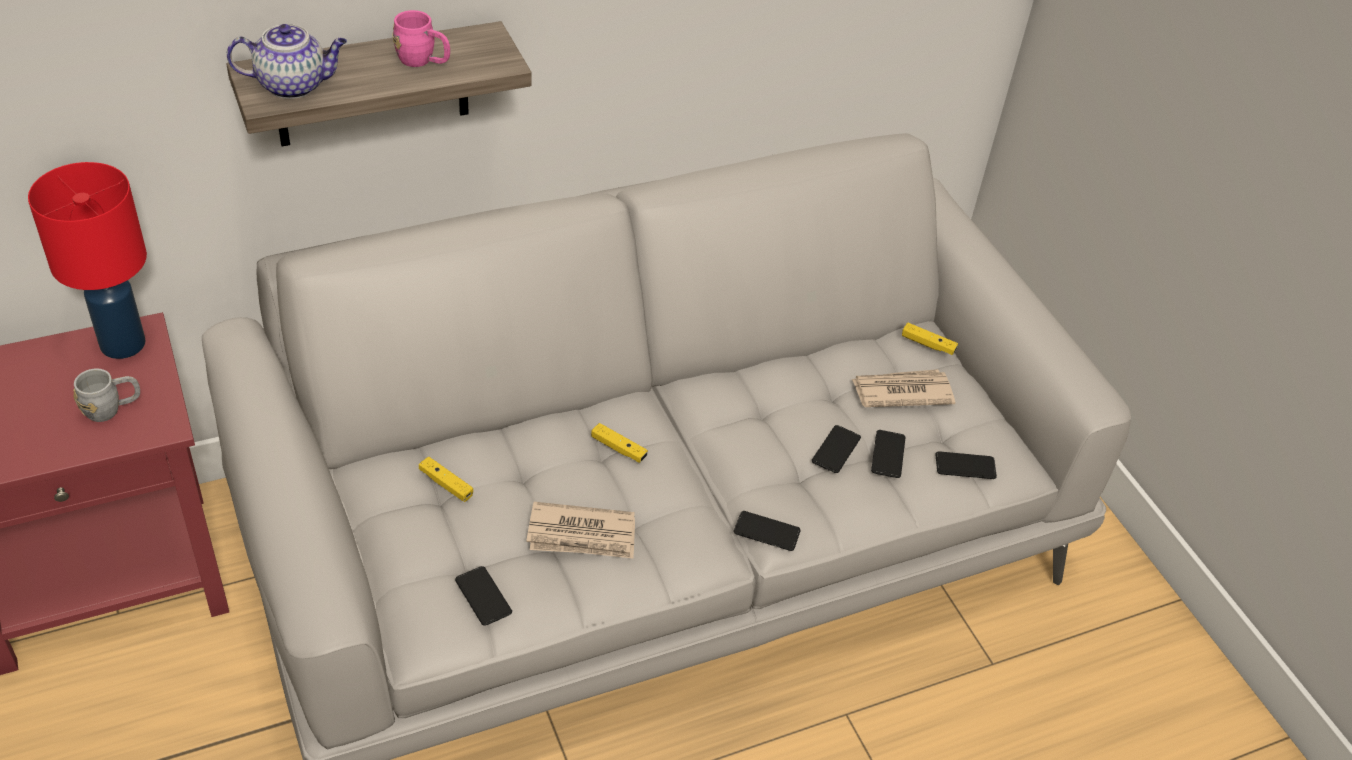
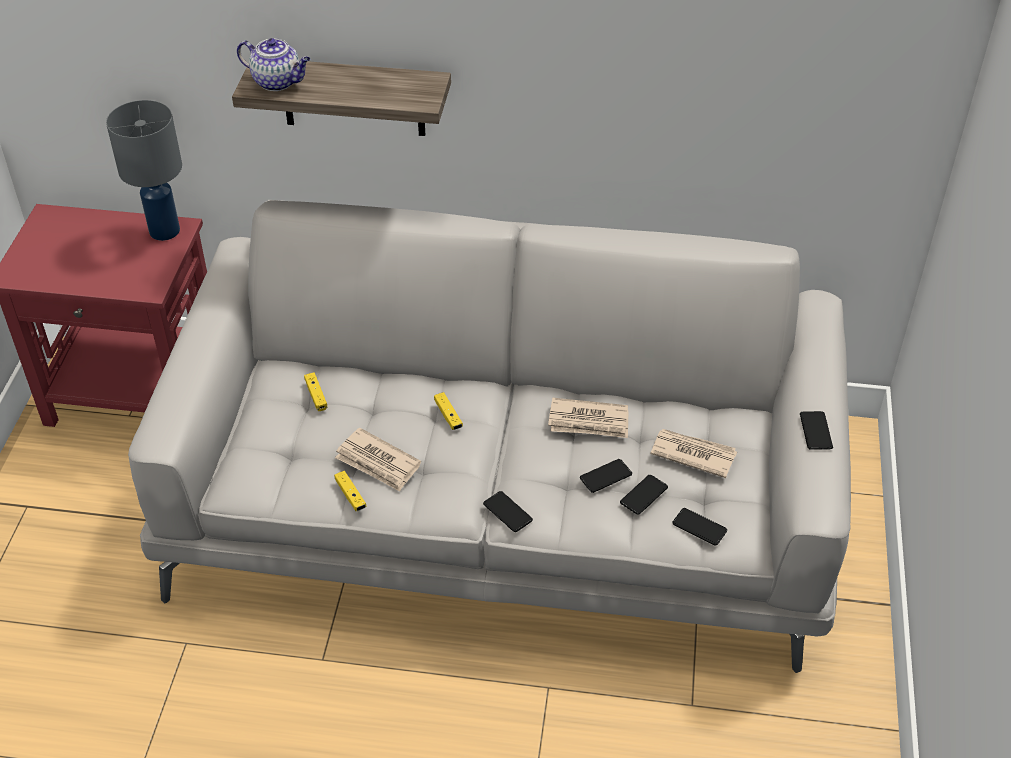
camera: 35 degrees right, 0 degrees up
red table lamp [28,162,147,359] -> grey table lamp [106,100,182,241]
grey mug [73,369,140,422] -> none
pink mug [392,10,450,67] -> none
phone [455,566,512,626] -> phone moved to [800,411,833,450]
yellow game controller [902,323,958,355] -> yellow game controller moved to [334,471,367,511]
none -> newspaper [548,398,628,438]

